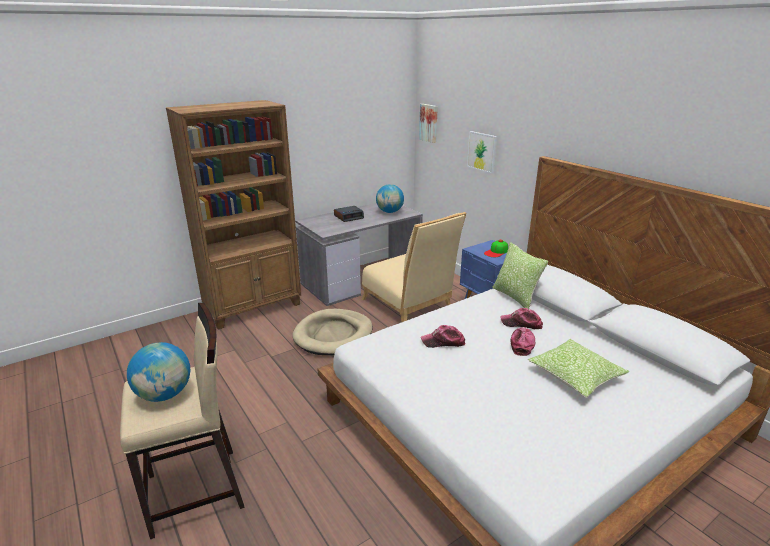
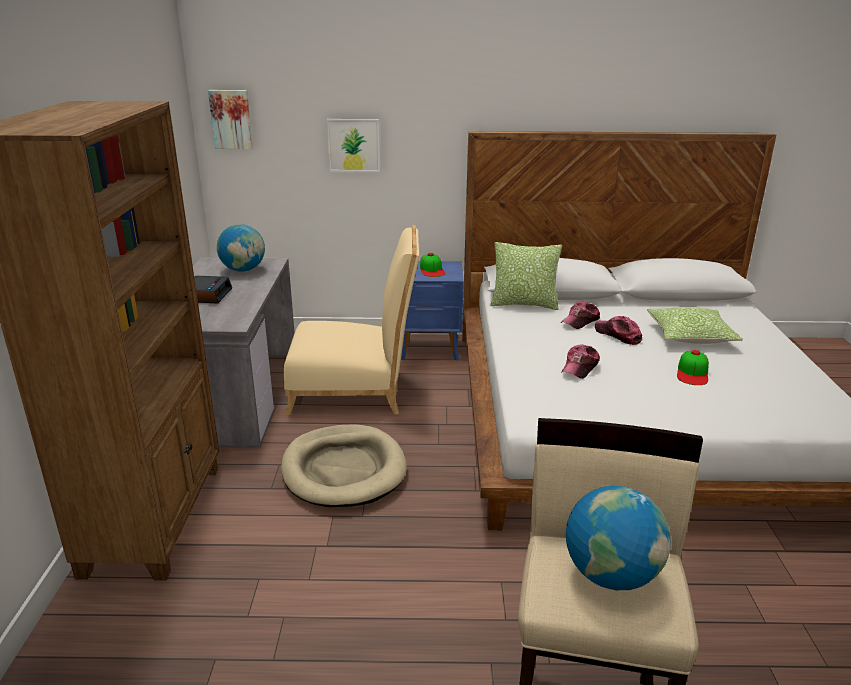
camera: 55 degrees left, 0 degrees up
none -> cap [677,350,709,385]

